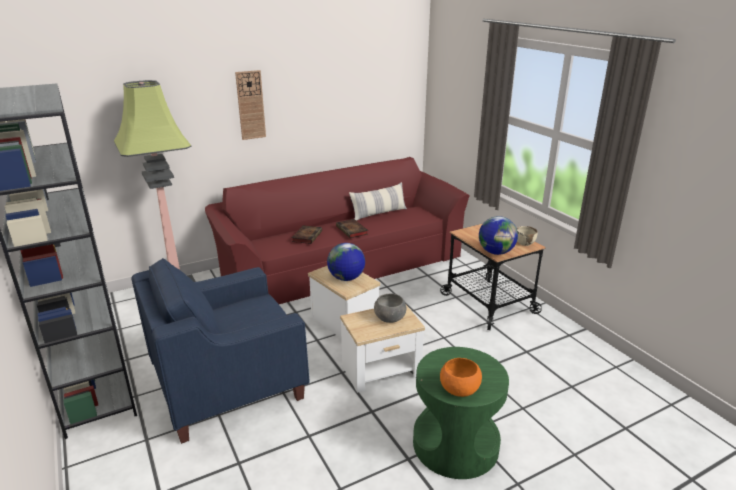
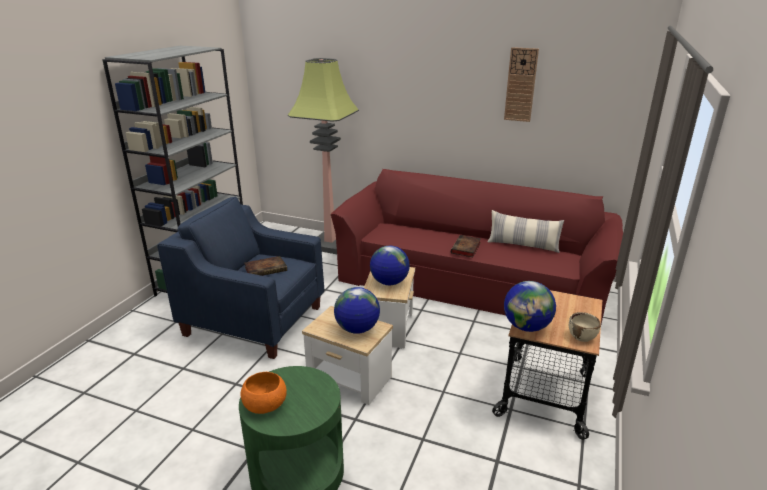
camera: 50 degrees right, 0 degrees up
wall clock [235,70,266,140] -> wall clock moved to [504,47,539,122]
book [292,225,322,244] -> book moved to [244,256,287,276]
grey bowl [374,294,406,323] -> globe [334,287,380,334]

